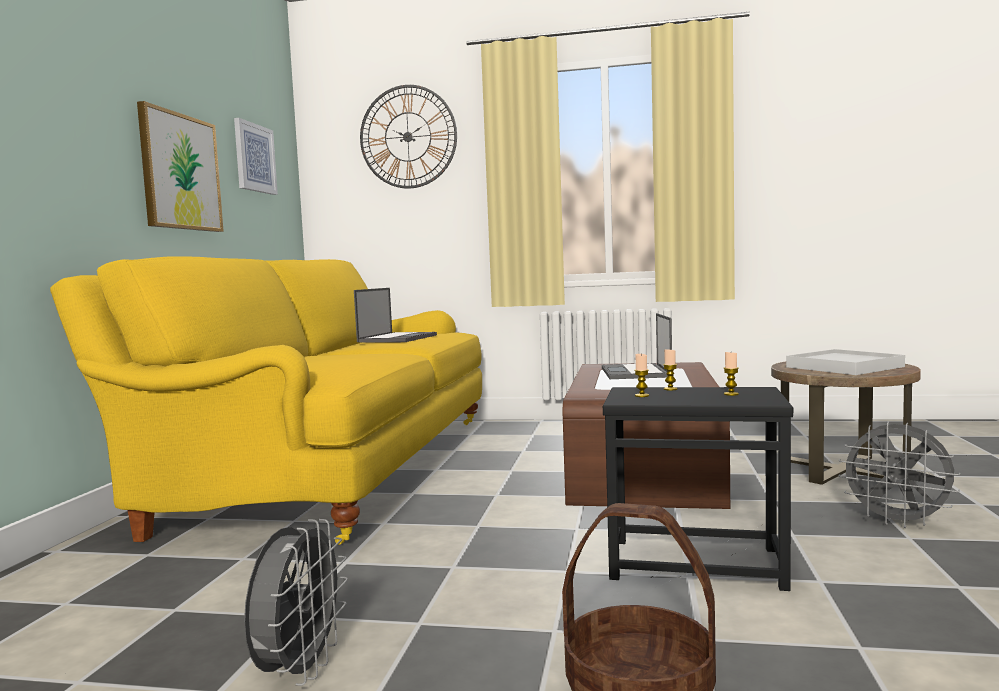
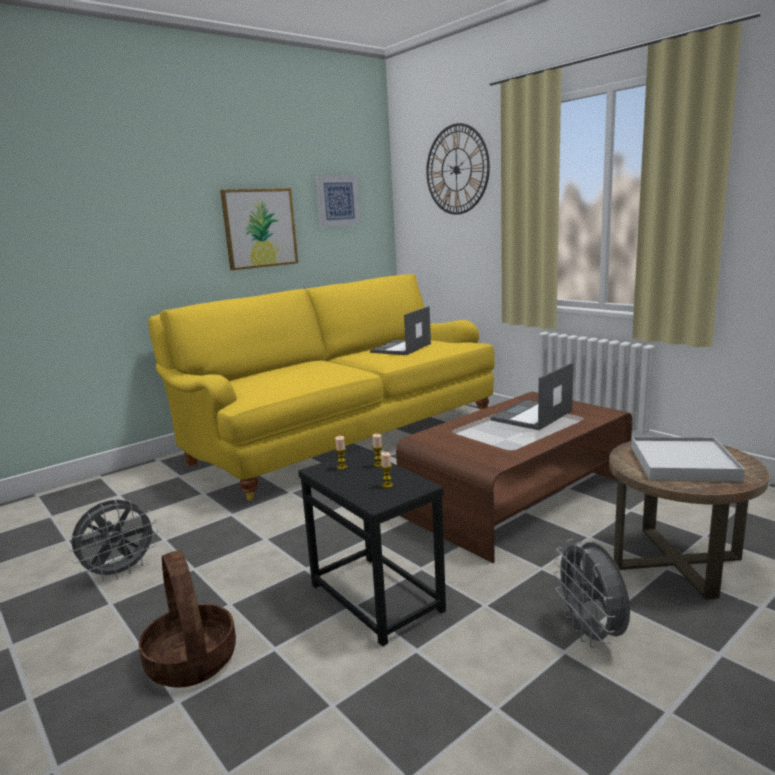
camera: 40 degrees right, 10 degrees up
laptop [354,288,437,343] -> laptop turned 150 degrees clockwise [370,306,431,355]

